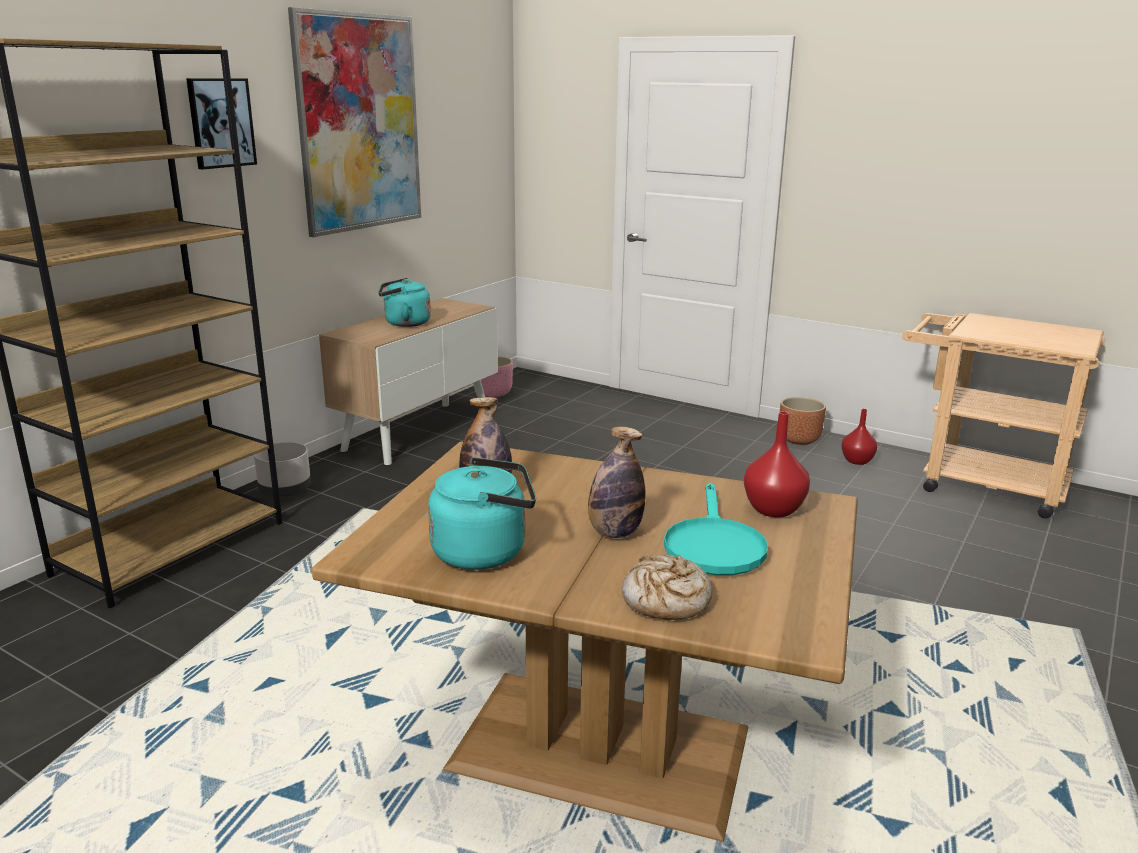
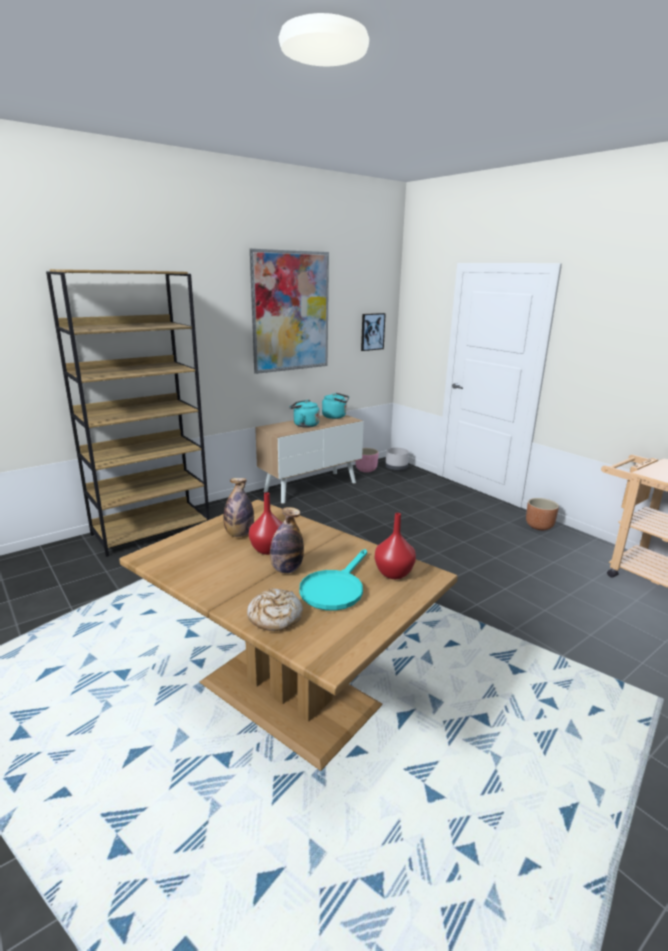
camera: 20 degrees right, 0 degrees up
picture [186,78,257,170] -> picture moved to [361,313,386,351]
grey planter [254,442,311,497] -> grey planter moved to [385,448,409,471]
turquoise kettle [428,457,536,570] -> turquoise kettle moved to [322,393,349,419]
red vase [841,409,877,465] -> red vase moved to [249,492,282,555]

